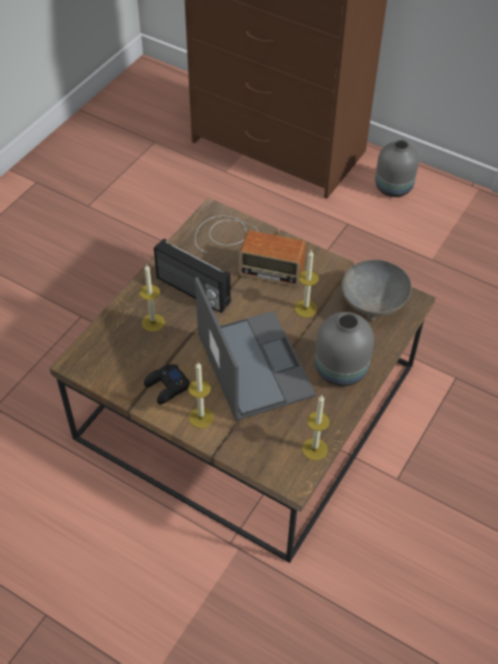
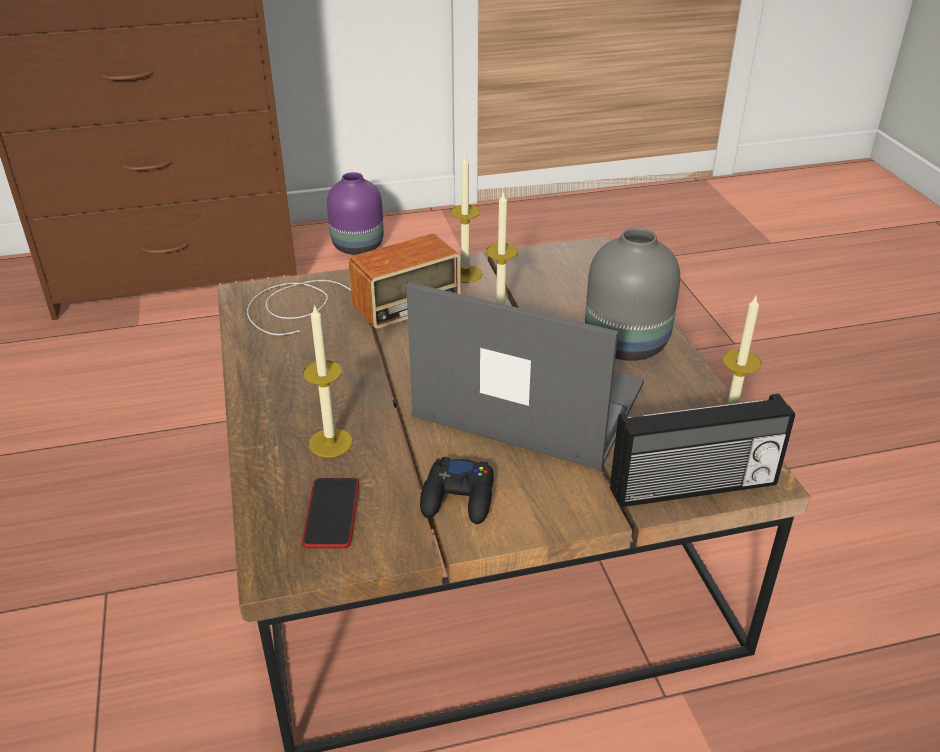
camera: 45 degrees left, 15 degrees down
radio [154,239,231,313] -> radio moved to [610,394,795,507]
candle [189,362,214,428] -> candle moved to [450,156,482,283]
grey bowl [342,260,412,321] -> none
grey vase [375,139,419,197] -> purple vase [327,172,384,255]
none -> phone [302,478,359,548]

